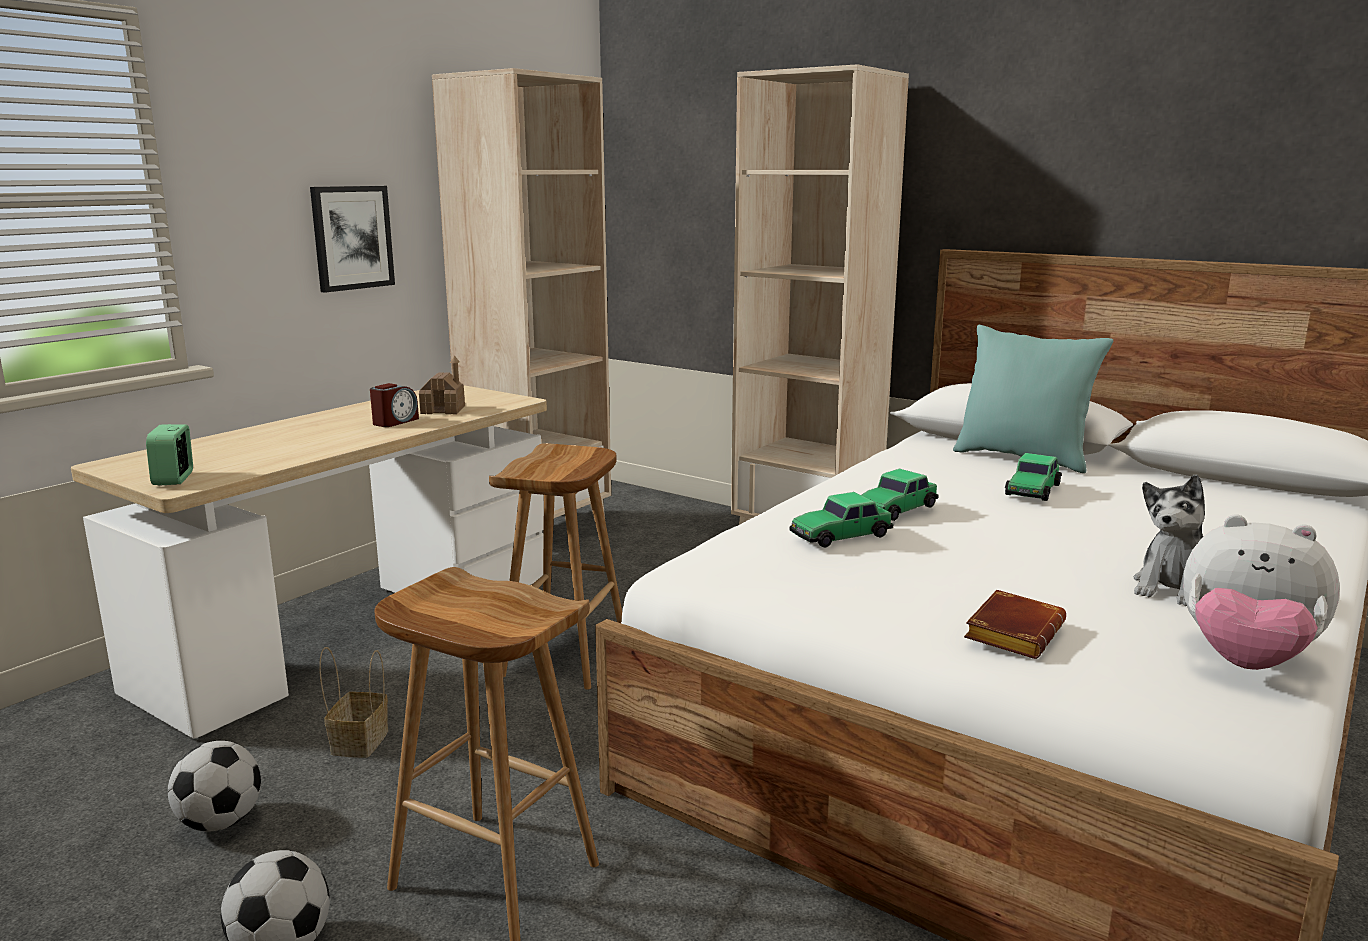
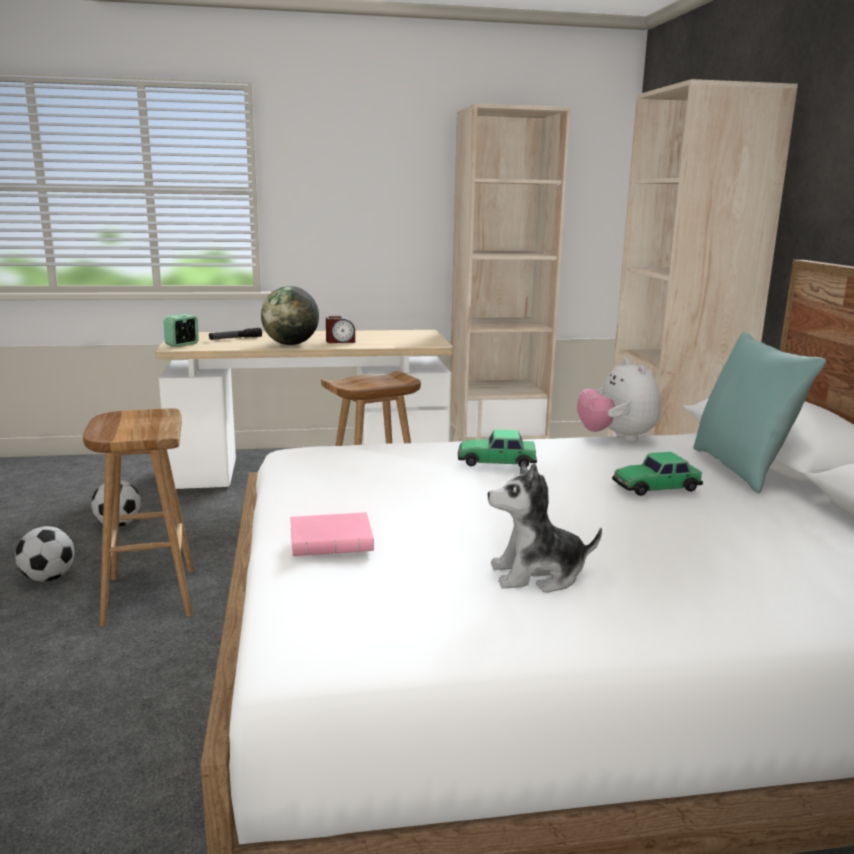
camera: 45 degrees right, 0 degrees up
picture [310,186,395,293] -> none
basket [319,647,388,758] -> none
toy house [419,356,465,414] -> none
toy car [790,492,893,548] -> none
brown book [964,590,1066,659] -> pink book [290,512,374,556]
plush toy [1183,514,1340,670] -> plush toy moved to [577,359,660,442]
none -> flashlight [209,328,262,340]
none -> globe [261,286,319,345]

